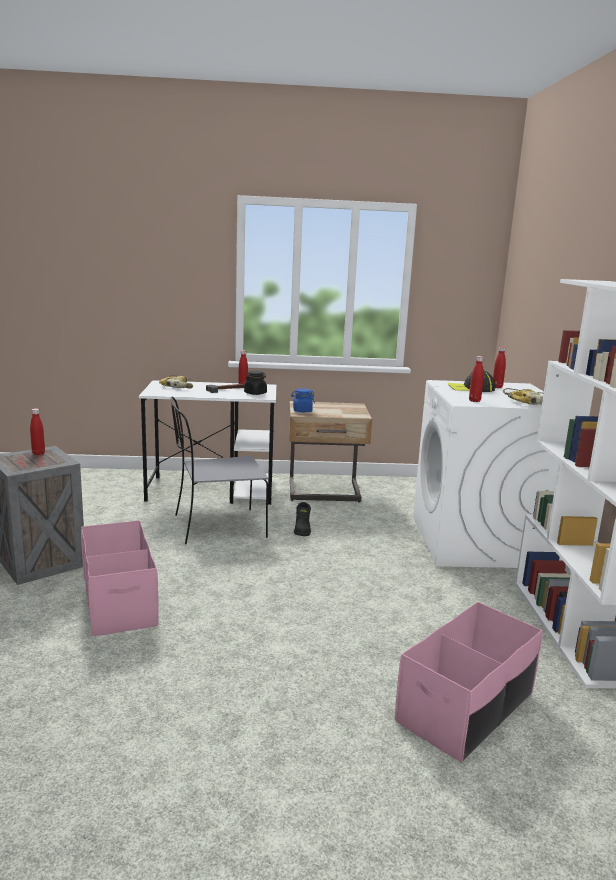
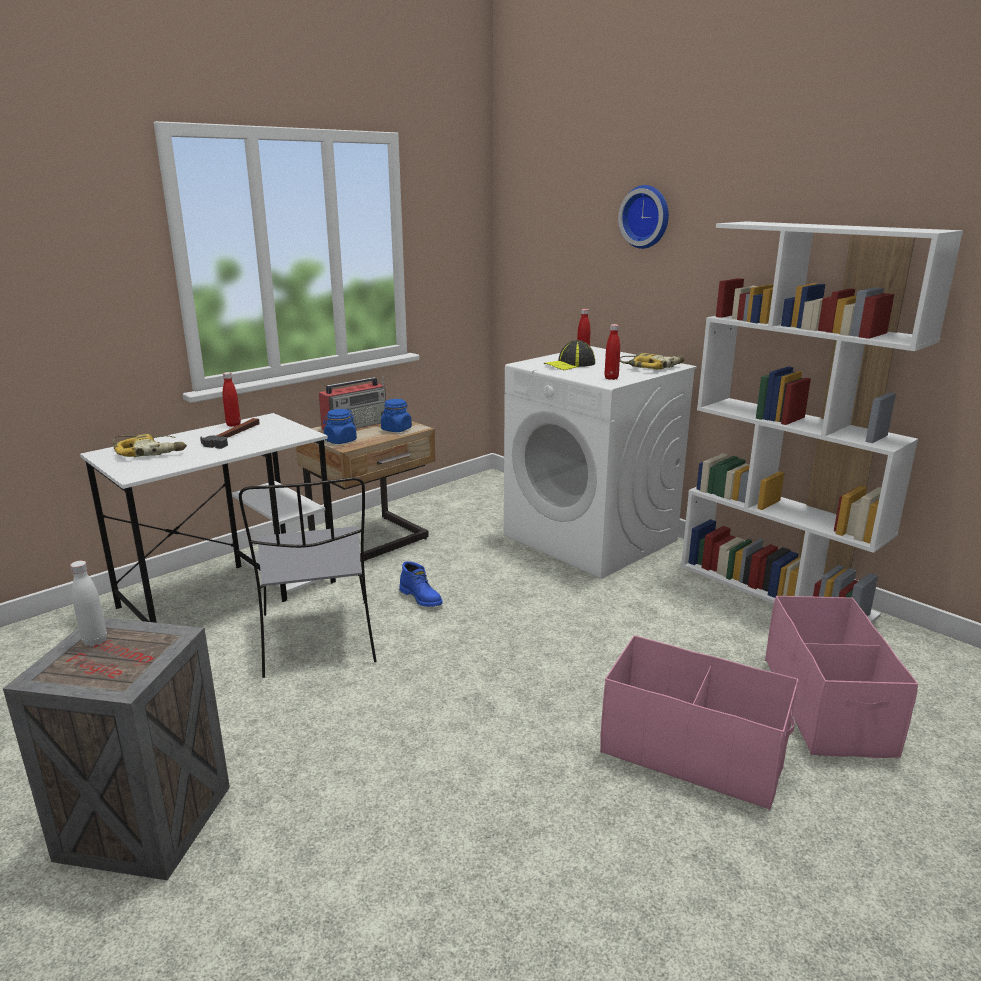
camera: 40 degrees left, 5 degrees up
red bottle [30,408,45,455] -> white bottle [70,561,107,646]
pink storage box [81,520,159,636] -> pink storage box moved to [600,635,799,810]
grey chair [171,396,268,544] -> grey chair turned 45 degrees counterclockwise [239,477,377,678]
black jar [244,371,267,395] -> none
black boot [294,502,311,536] -> blue boot [399,561,443,607]
none -> radio [319,376,386,430]
none -> blue jar [381,399,412,432]
none -> wall clock [618,185,669,249]

